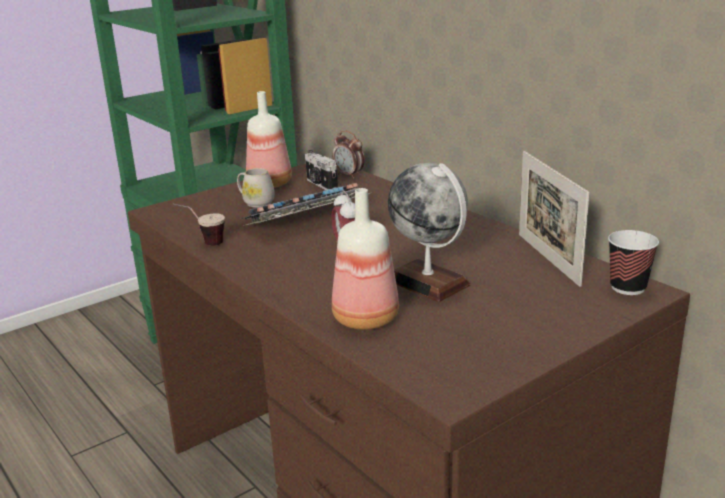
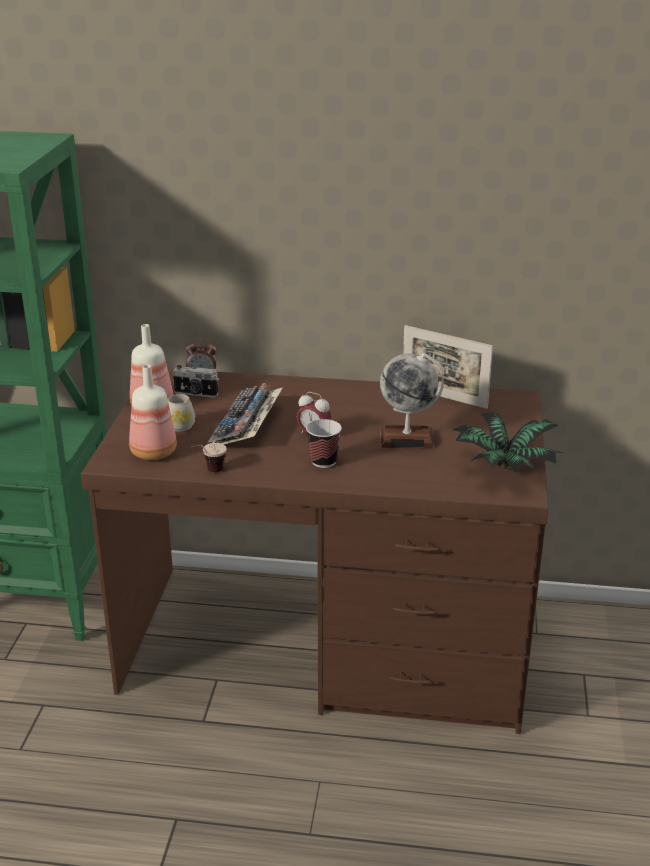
camera: 45 degrees left, 5 degrees up
bottle [332,188,399,330] -> bottle moved to [129,365,177,460]
cup [608,230,659,295] -> cup moved to [306,419,342,468]
none -> potted plant [452,412,562,473]

